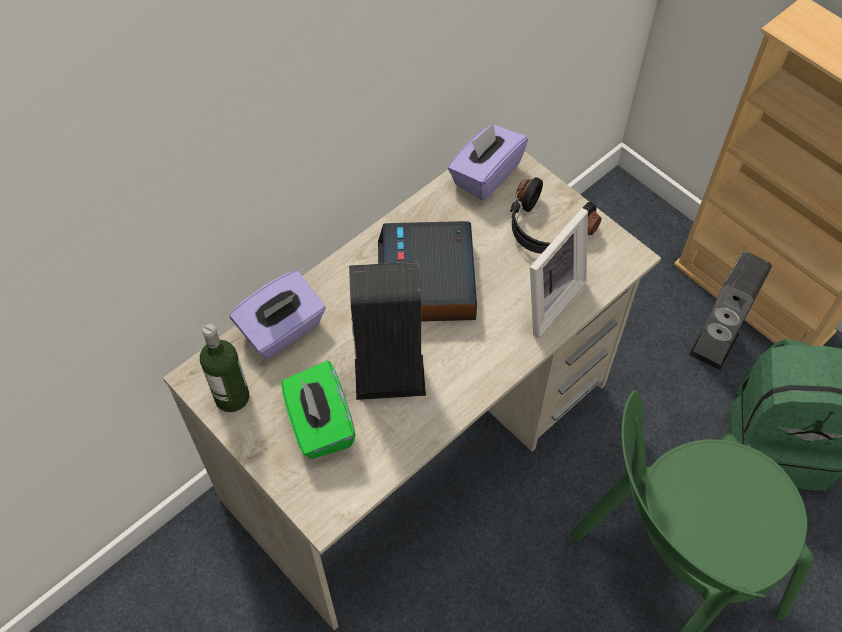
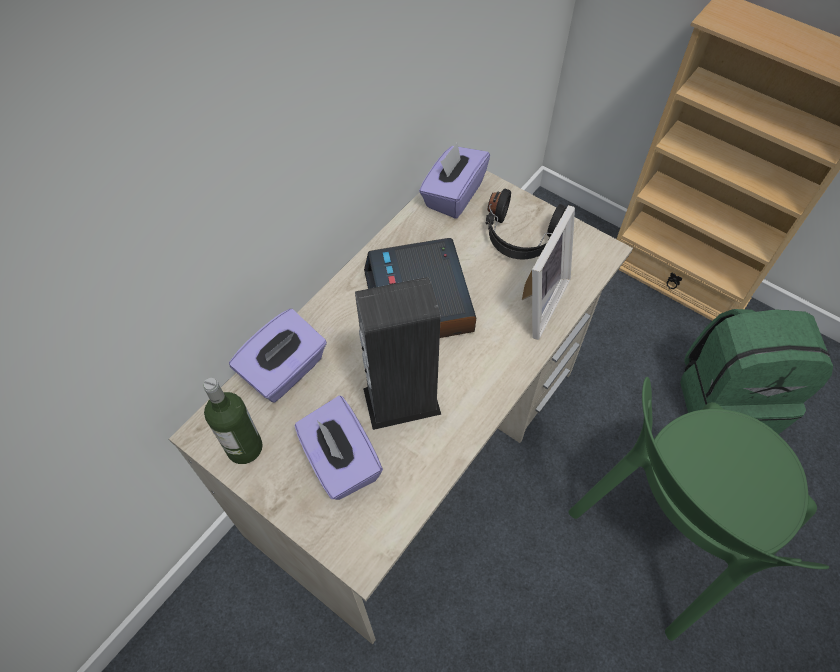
camera: 10 degrees left, 0 degrees up
green tissue box [281,361,356,459] -> purple tissue box [294,396,383,500]
speaker [689,251,772,371] -> none

